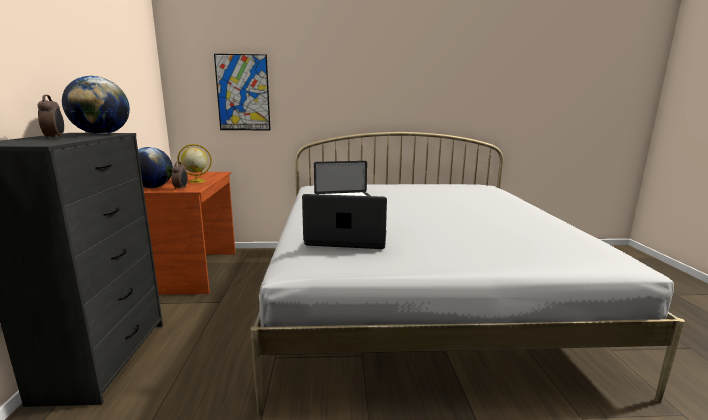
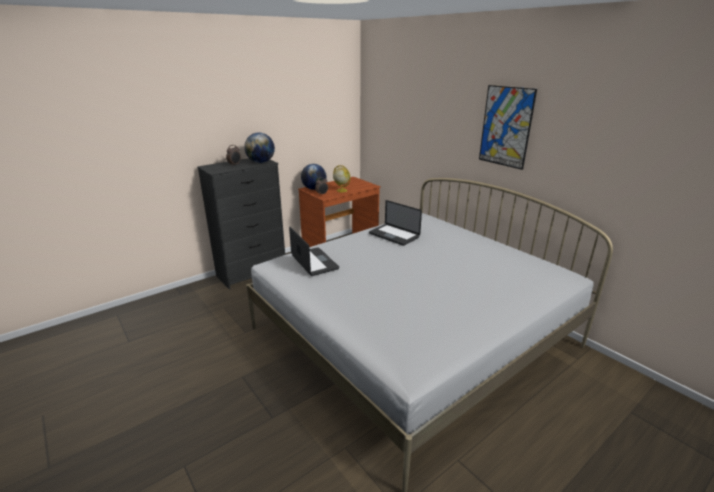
camera: 55 degrees right, 10 degrees up
picture [214,54,271,130] -> picture moved to [479,85,537,170]

